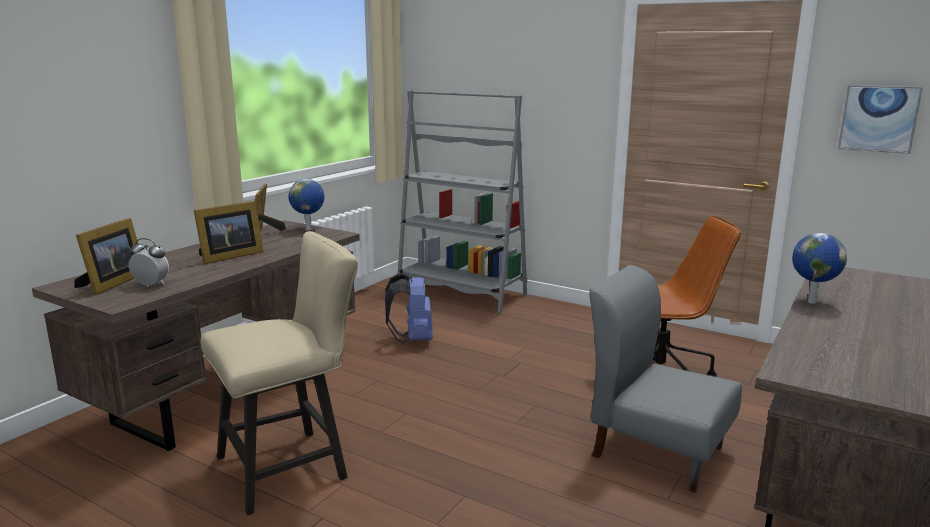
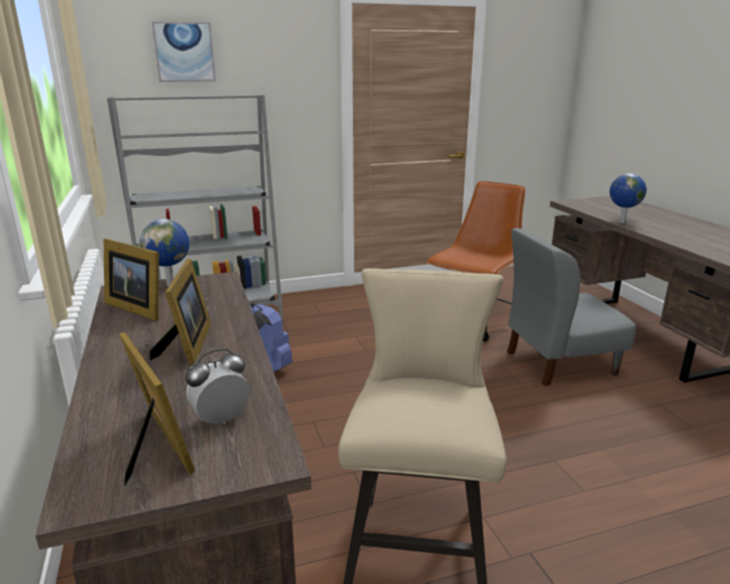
camera: 50 degrees left, 5 degrees up
picture [838,85,923,154] -> picture moved to [152,22,215,82]

